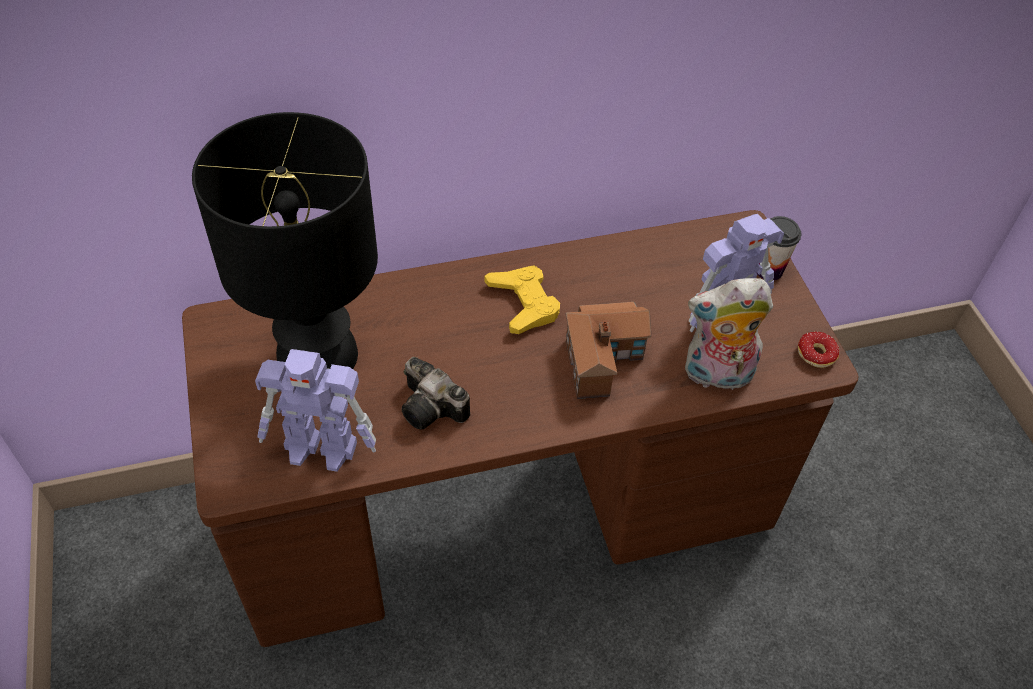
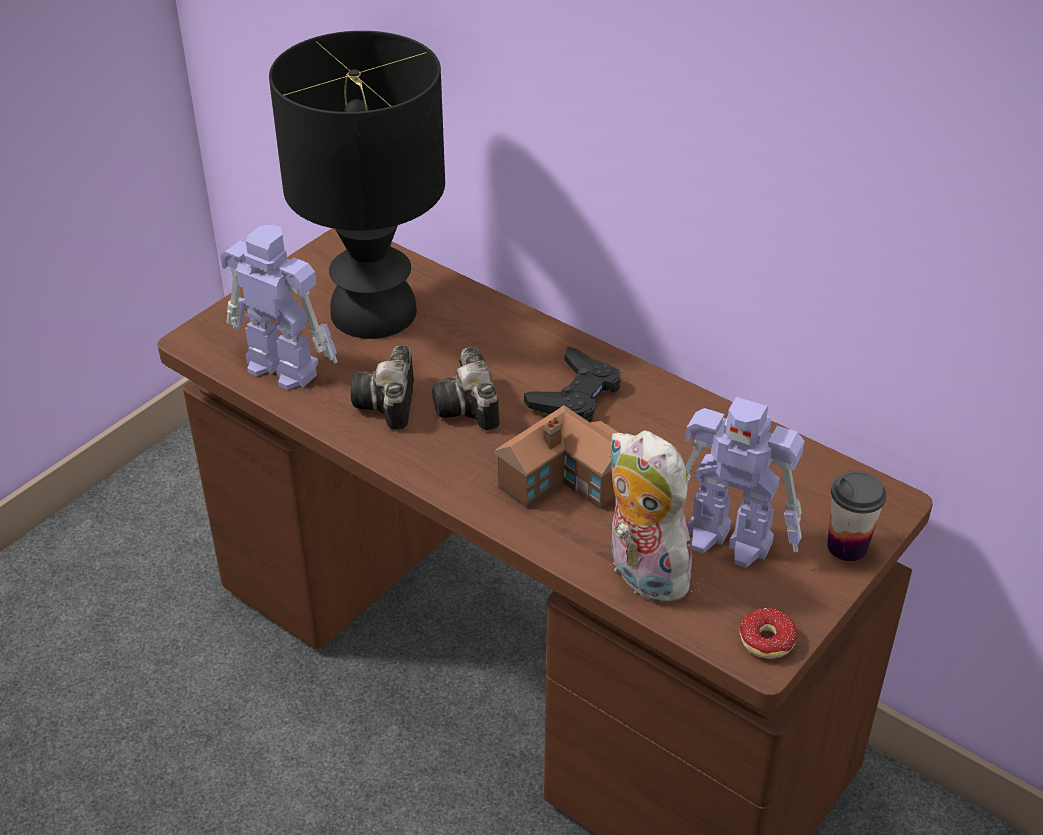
camera: 55 degrees right, 10 degrees down
toy robot [255,349,376,472] -> toy robot turned 150 degrees clockwise [220,224,337,390]
yellow game controller [484,265,560,334] -> black game controller [524,347,621,423]
none -> camera [432,347,500,431]

